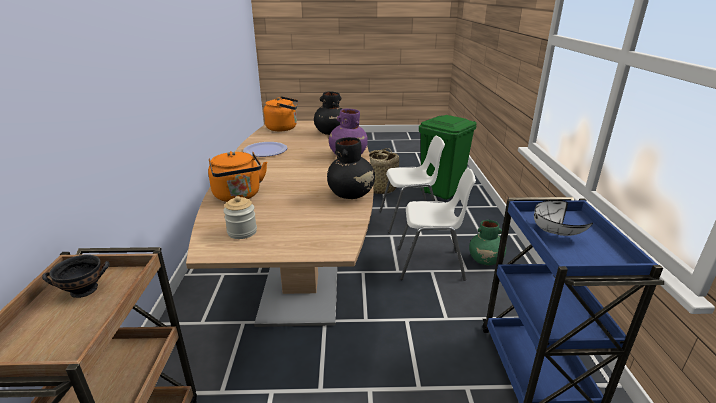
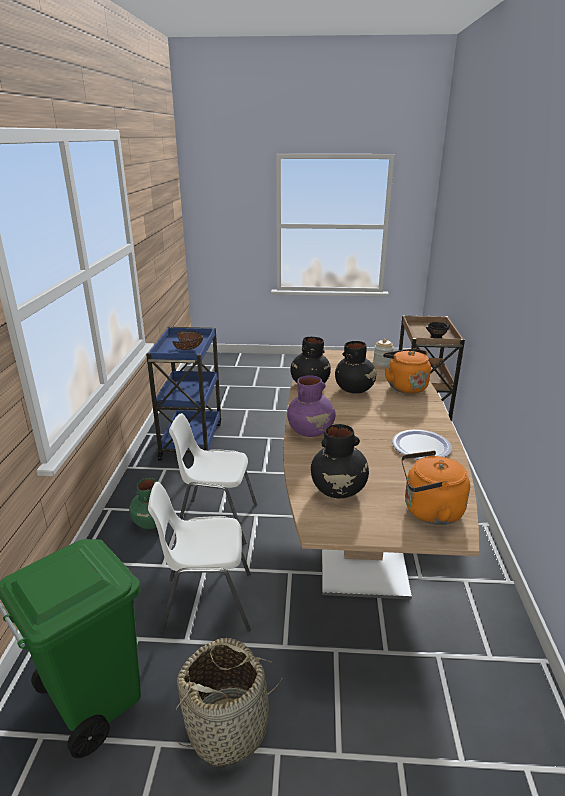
camera: 175 degrees left, 0 degrees up
white bowl [534,200,593,236] -> brown bowl [173,331,203,350]
none -> black vase [335,341,376,393]

